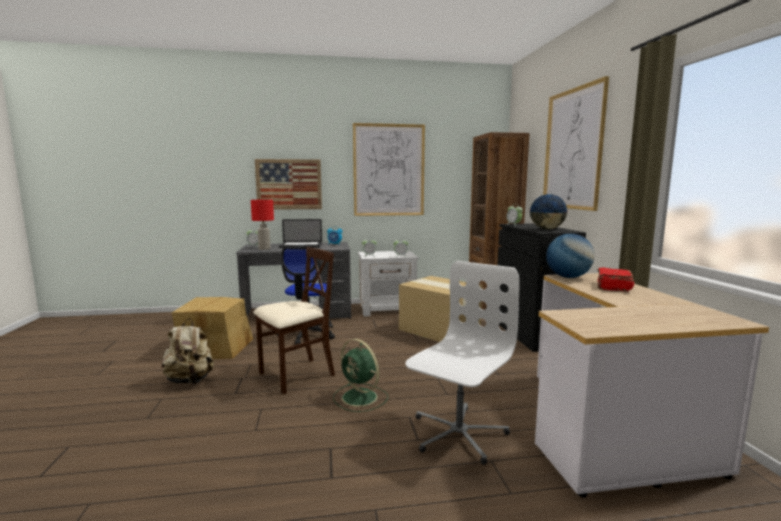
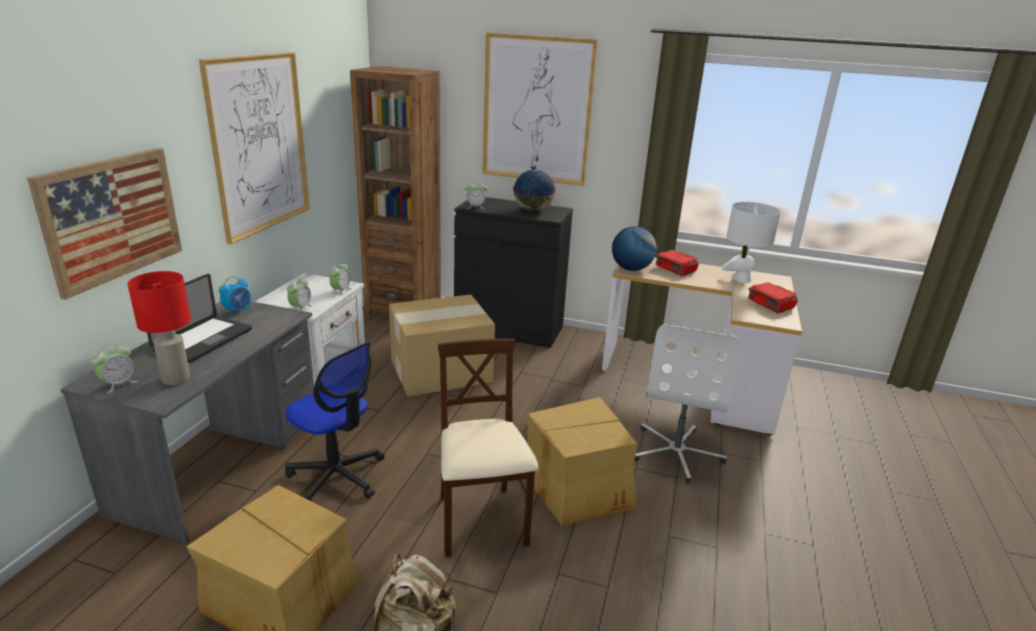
camera: 65 degrees left, 15 degrees up
green fan [333,339,388,412] -> cardboard box [528,397,637,526]
white office chair [405,261,520,465] -> white office chair turned 135 degrees counterclockwise [634,324,741,483]
none -> white table lamp [722,202,781,283]
none -> red book [748,282,798,313]

